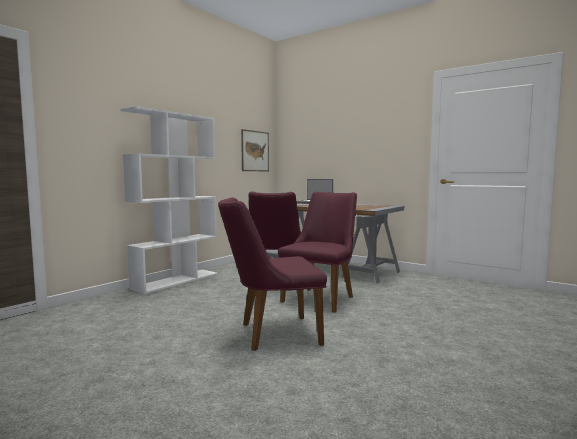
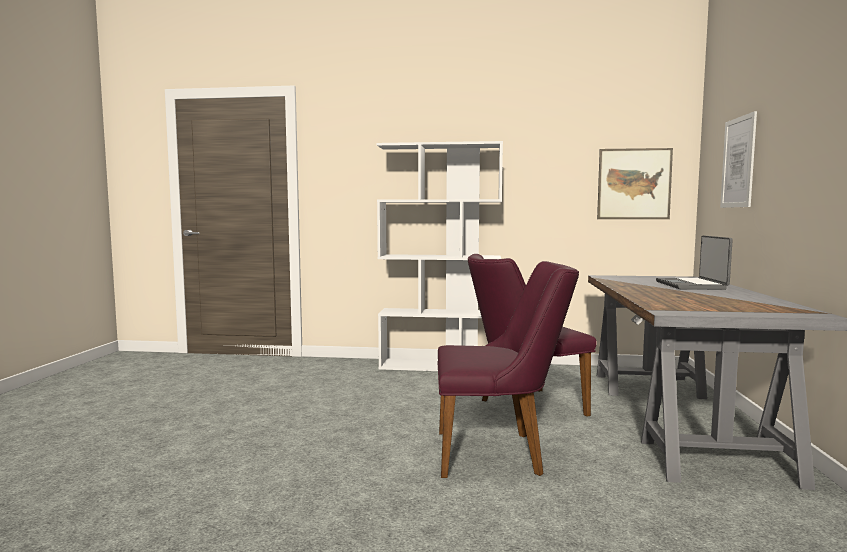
camera: 60 degrees right, 0 degrees up
purple chair [218,197,327,351] -> none
none -> picture [720,111,757,208]

